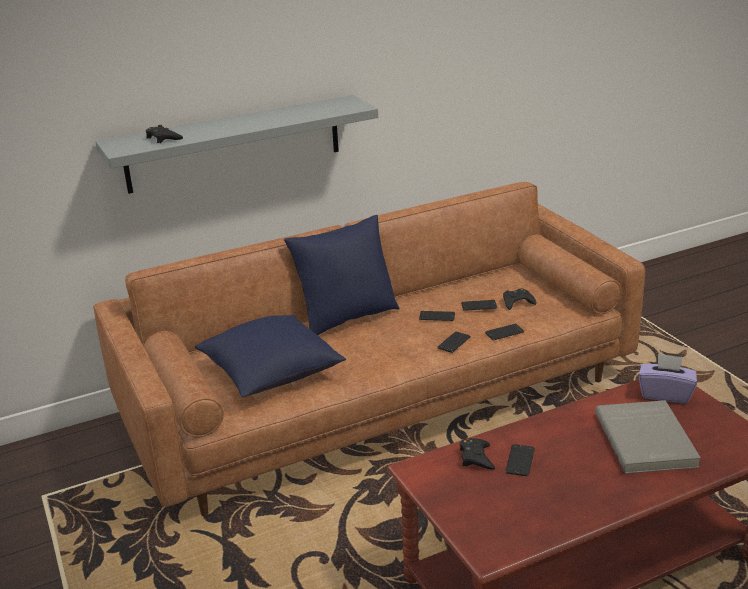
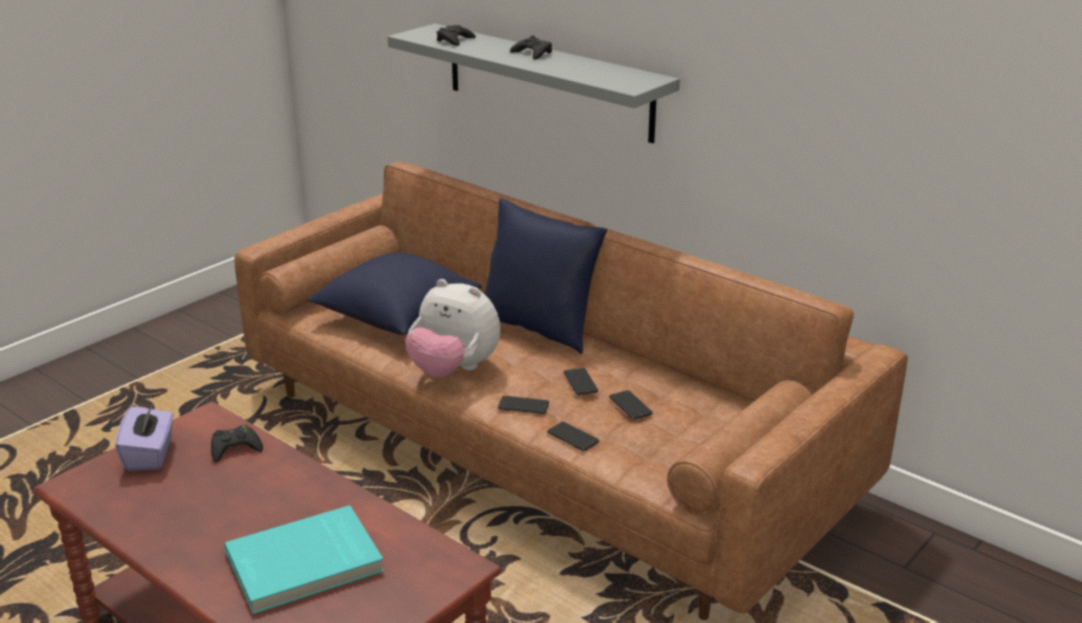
camera: 65 degrees right, 0 degrees up
black game controller [503,289,536,310] -> black game controller moved to [510,36,552,60]
phone [505,444,535,476] -> none
grey book [595,400,701,474] -> turquoise book [225,505,384,614]
purple tissue box [639,353,697,404] -> purple tissue box moved to [115,403,174,471]
none -> plush toy [405,279,500,378]

